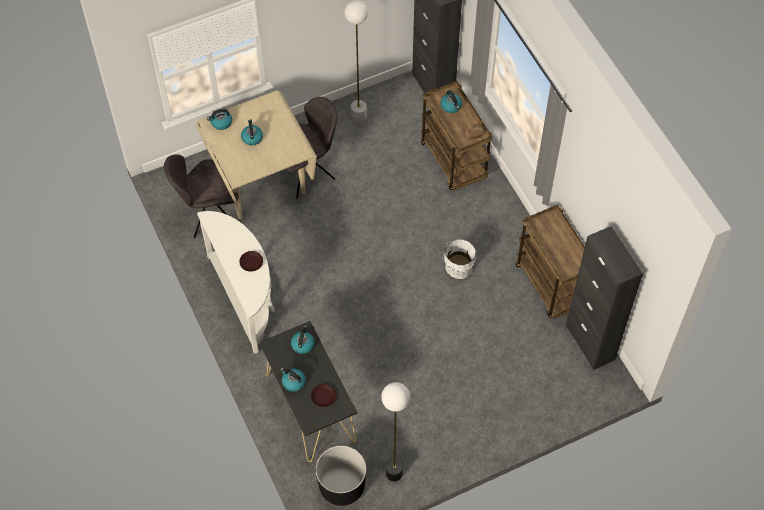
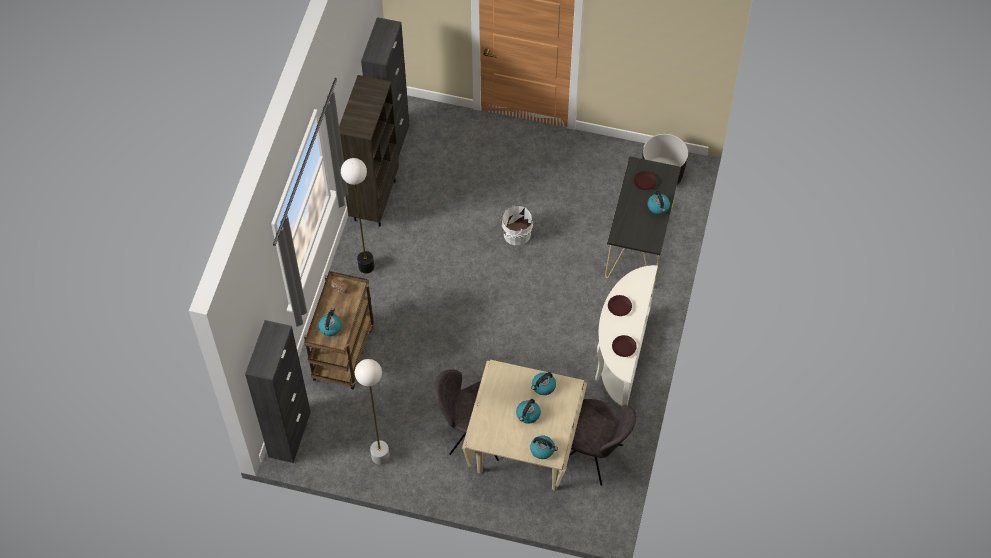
camera: 140 degrees left, 0 degrees up
kettle [291,326,314,354] -> kettle moved to [531,372,556,395]
floor lamp [381,382,410,481] -> floor lamp moved to [341,158,374,274]
white bucket [444,239,479,279] -> white bucket moved to [500,205,533,245]
brown cart [516,205,585,319] -> brown bookcase [339,75,399,227]
none -> brown plate [612,335,637,357]

